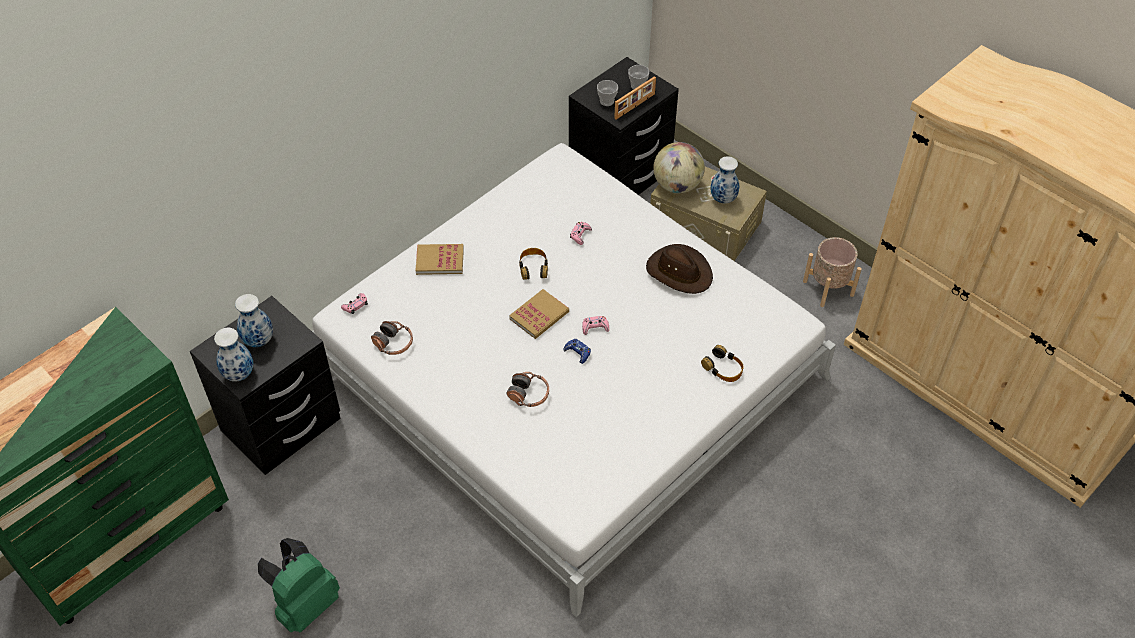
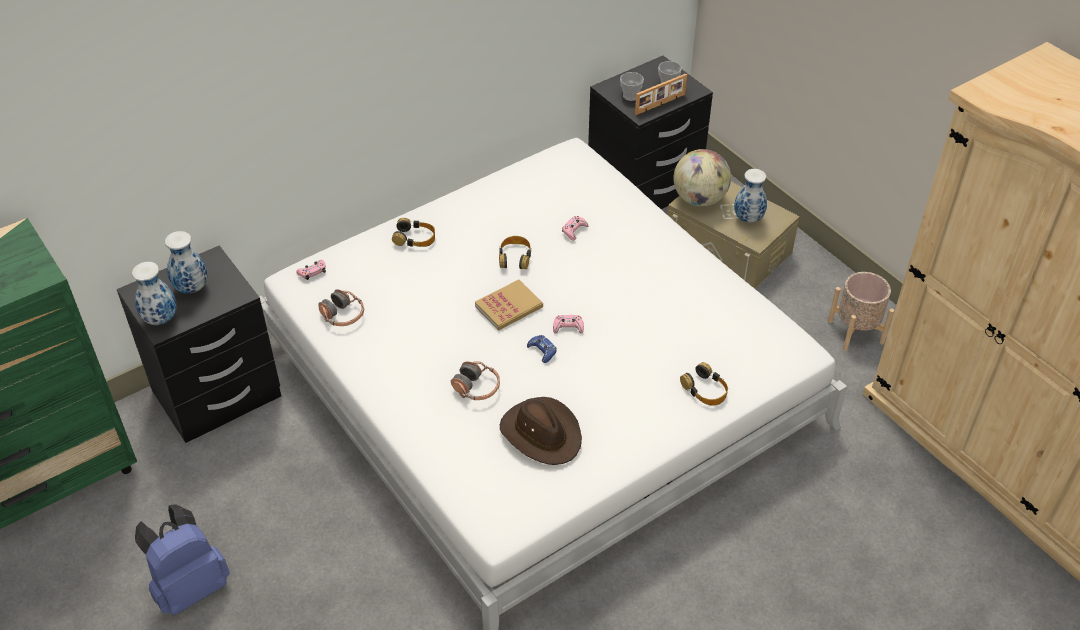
camera: 10 degrees right, 5 degrees down
green backpack [258,538,340,632] -> blue backpack [135,504,230,615]
book [415,244,464,275] -> headphones [392,218,435,247]
brown hat [646,244,713,294] -> brown hat moved to [500,397,582,465]

